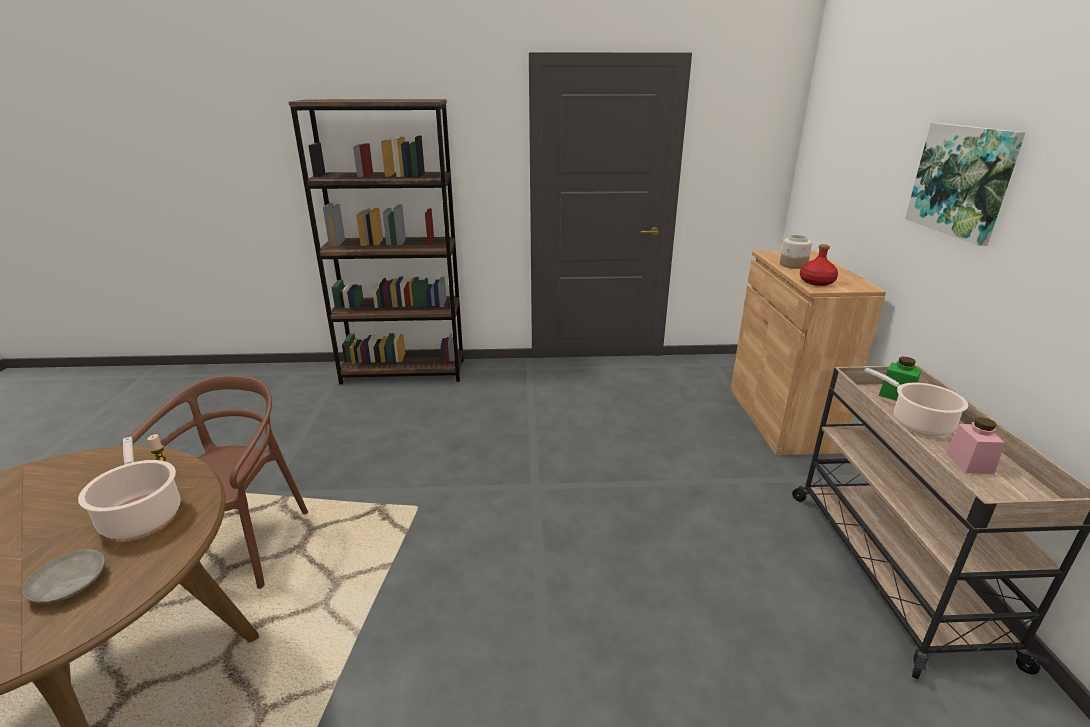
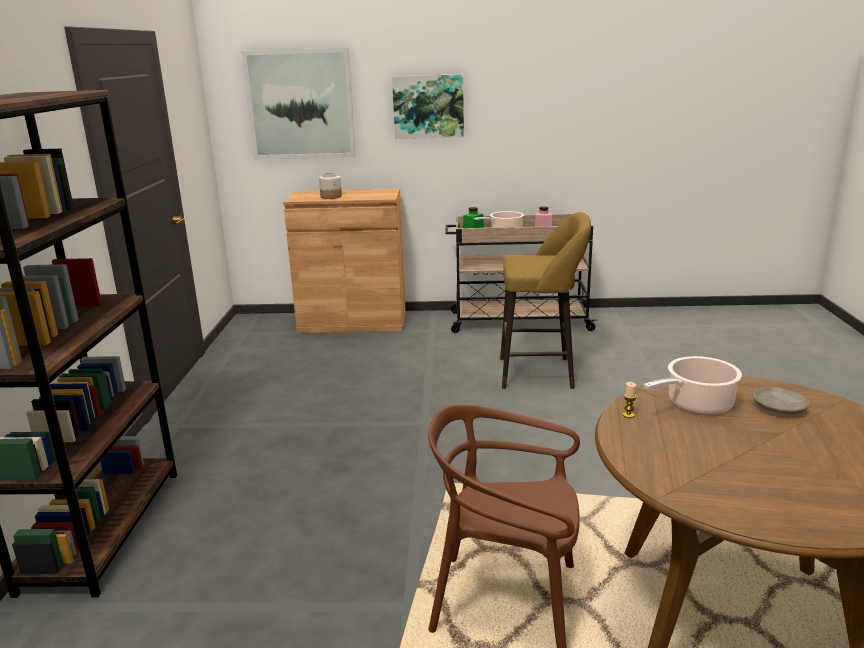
camera: 85 degrees left, 5 degrees down
red bottle [800,244,838,286] -> none
none -> picture [241,48,356,160]
none -> yellow stool [500,212,591,389]

